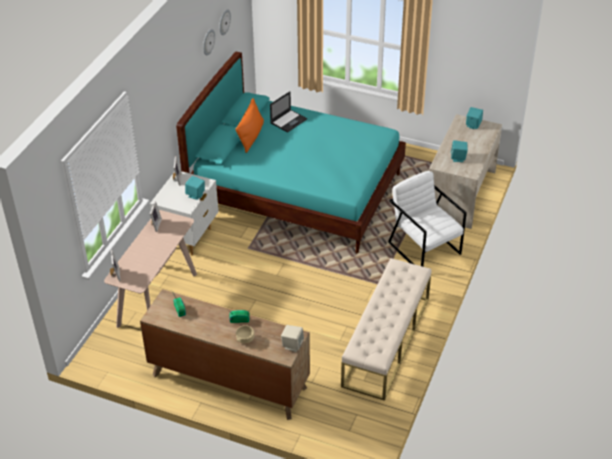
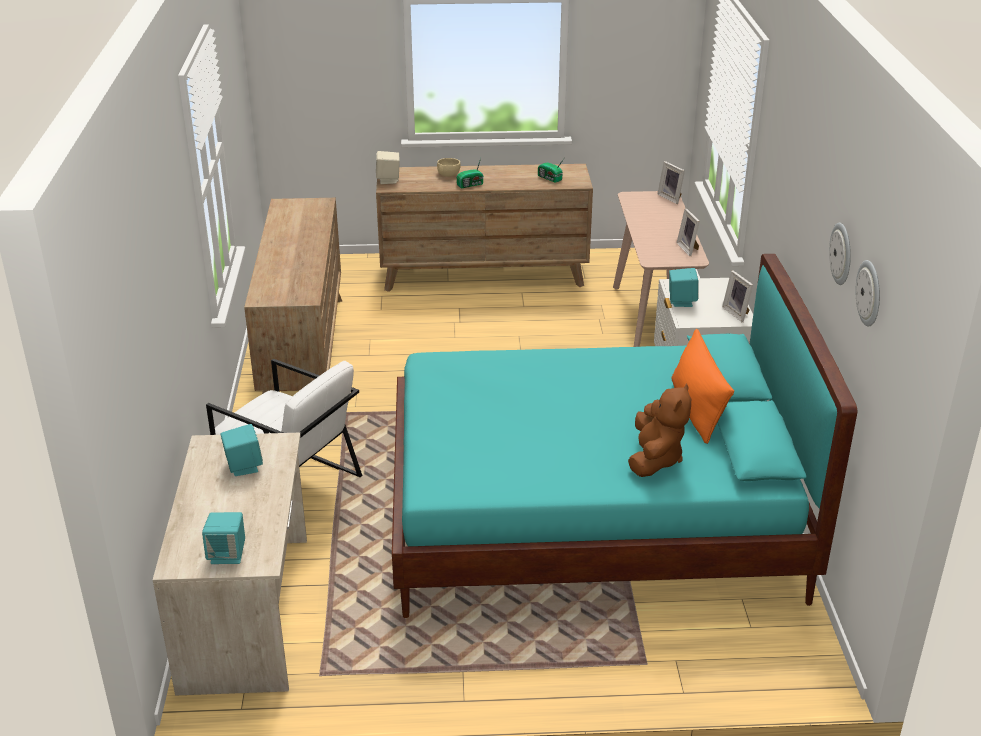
camera: 155 degrees right, 10 degrees down
laptop [270,91,307,133] -> brown plush toy [628,383,691,477]
beige bench [341,258,432,401] -> brown dresser [244,198,342,394]

